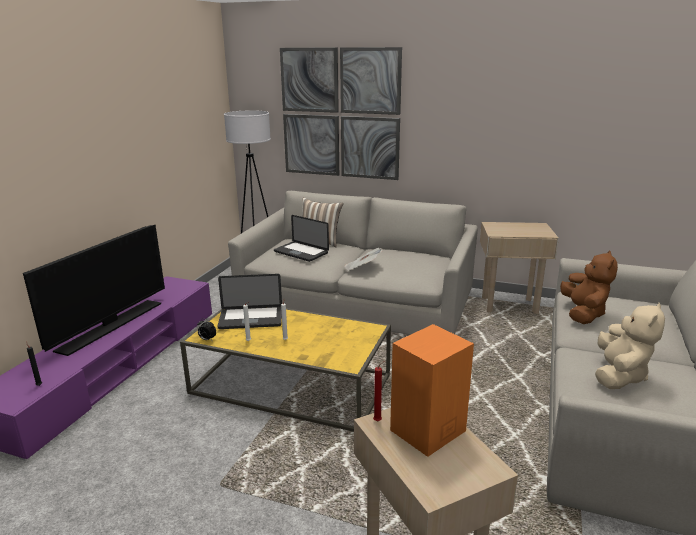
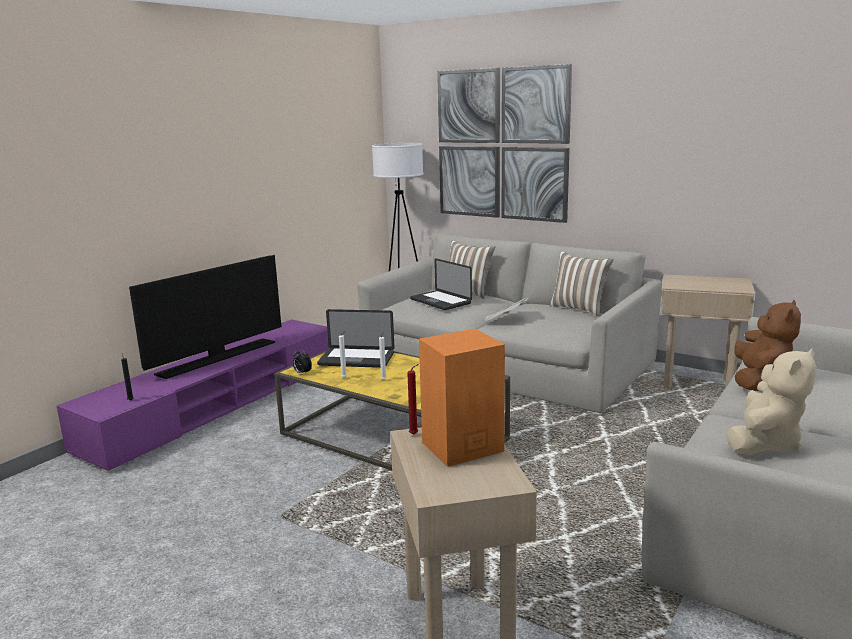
camera: 15 degrees right, 5 degrees down
none -> pillow [550,251,614,317]

